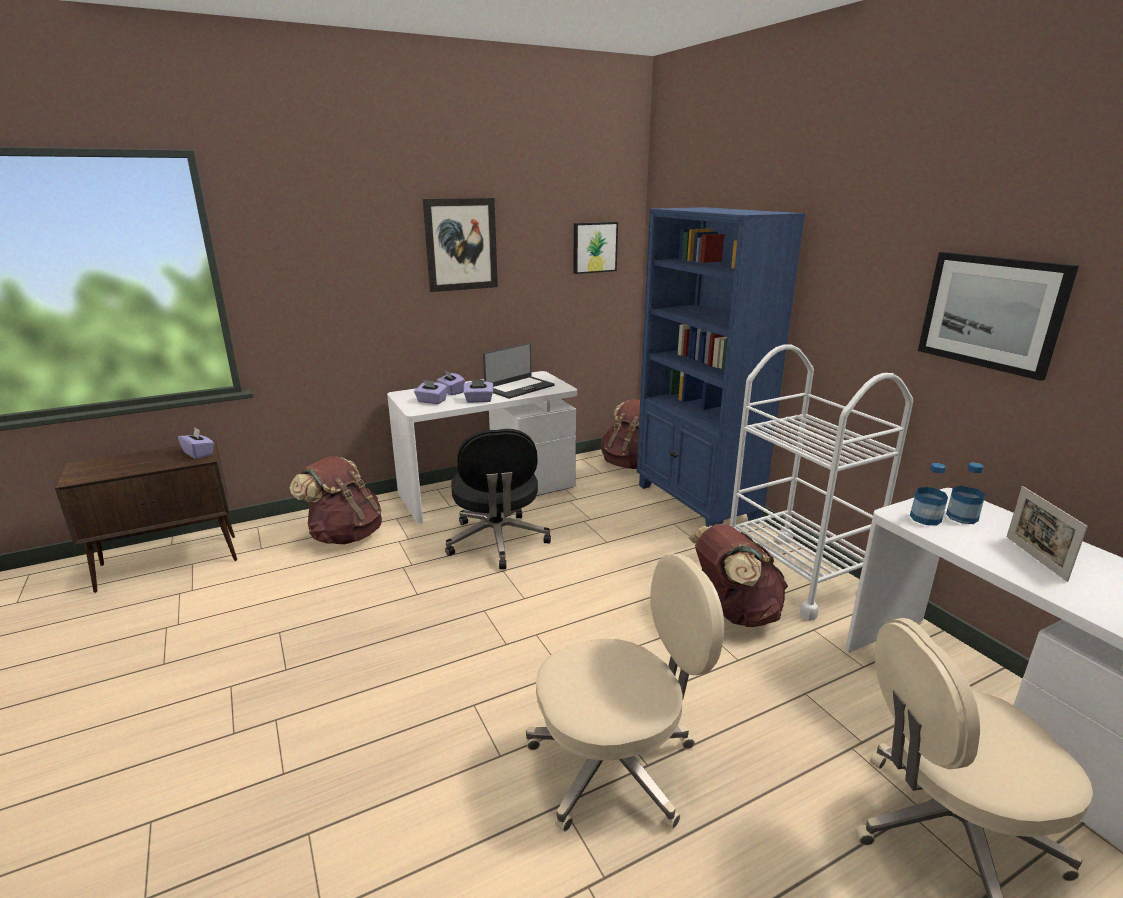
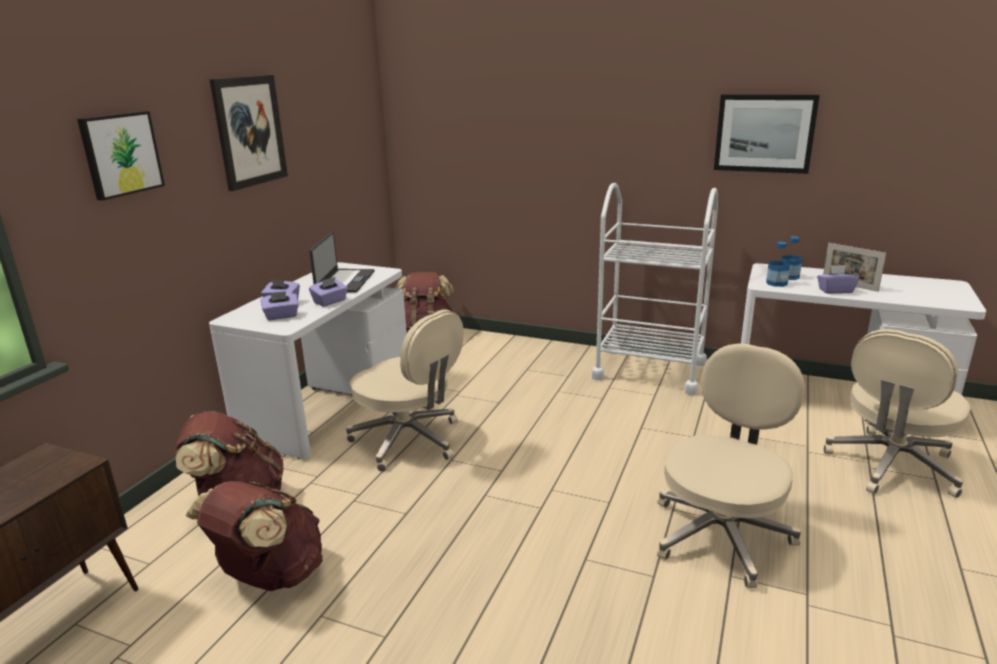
camera: 40 degrees left, 0 degrees up
purple tissue box [178,428,214,459] -> purple tissue box moved to [817,265,859,294]
black office chair [445,429,551,569] -> beige office chair [346,310,463,472]
picture [573,222,618,274] -> picture moved to [77,111,165,200]
blue bookcase [637,207,805,527] -> none
brown backpack [688,524,788,627] -> brown backpack moved to [186,481,322,591]

